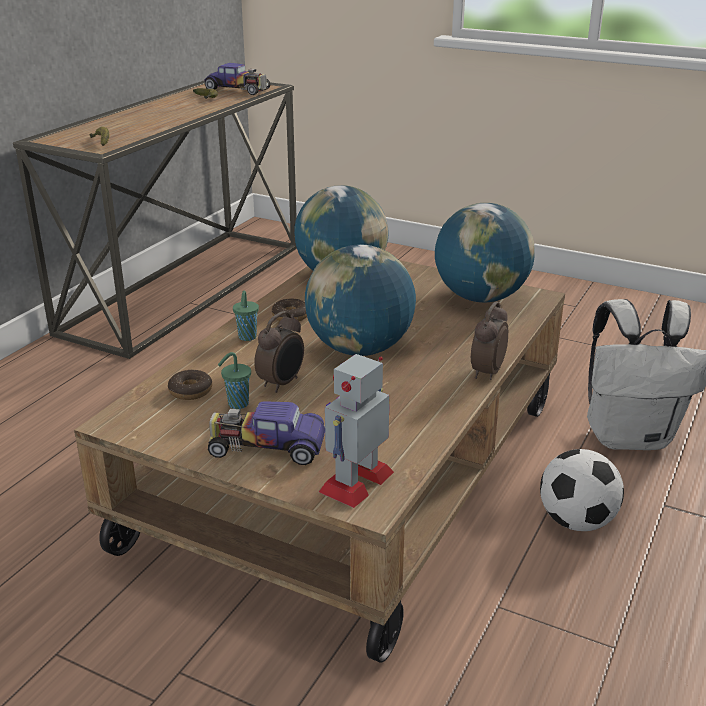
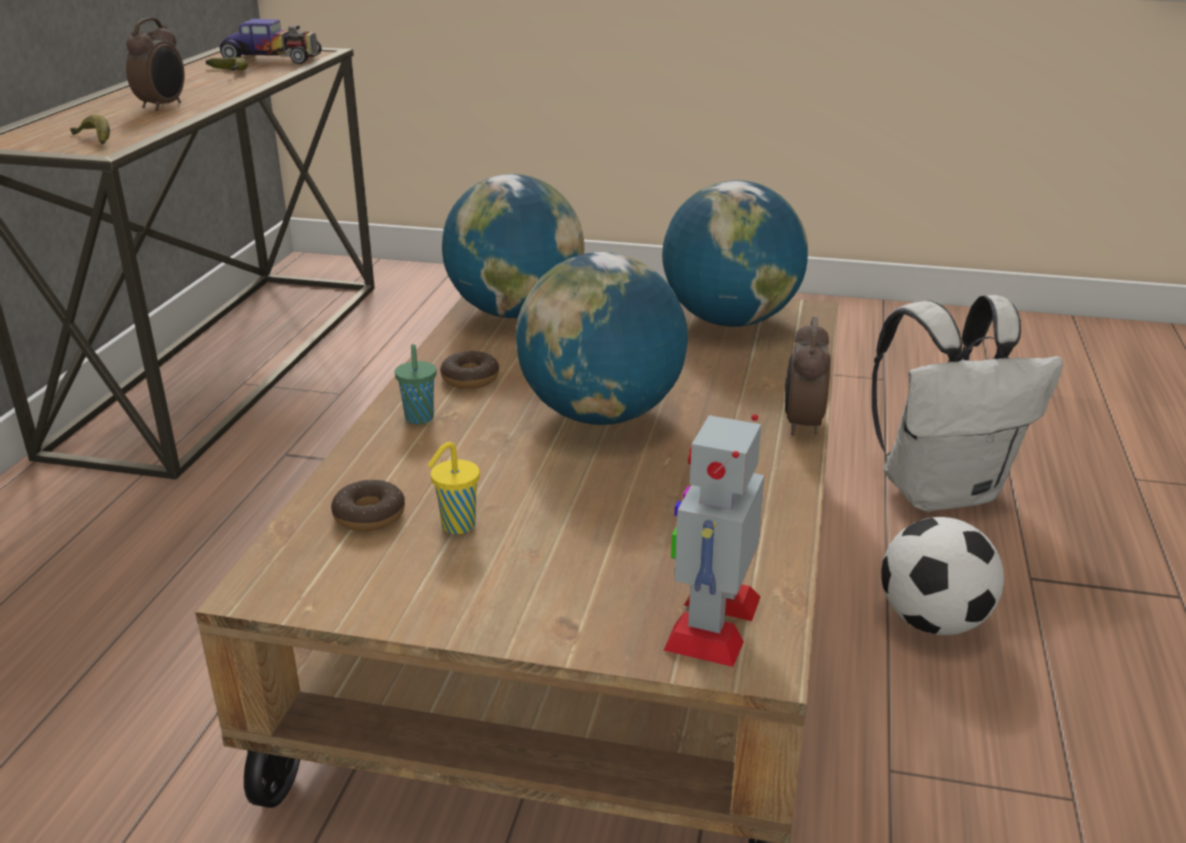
camera: 15 degrees left, 0 degrees up
toy car [208,401,325,465] -> none
green cup [218,352,251,409] -> yellow cup [427,442,480,534]
alarm clock [254,311,304,393] -> alarm clock moved to [126,18,185,111]

